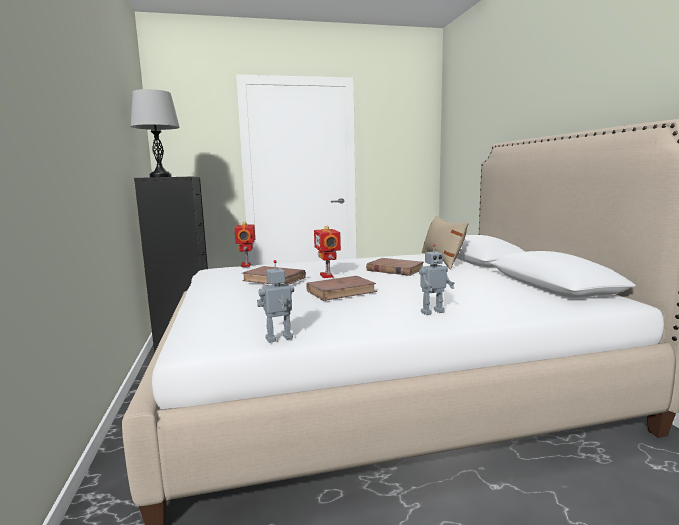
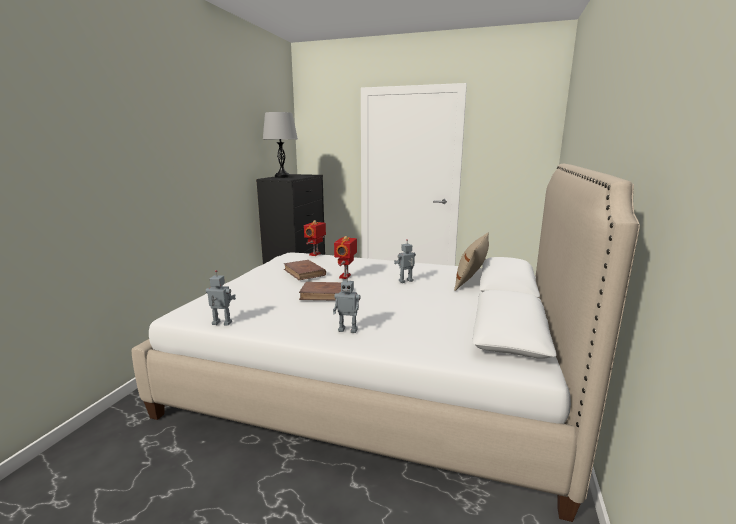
camera: 30 degrees right, 5 degrees up
brown book [366,258,424,276] -> toy robot [394,239,416,283]

